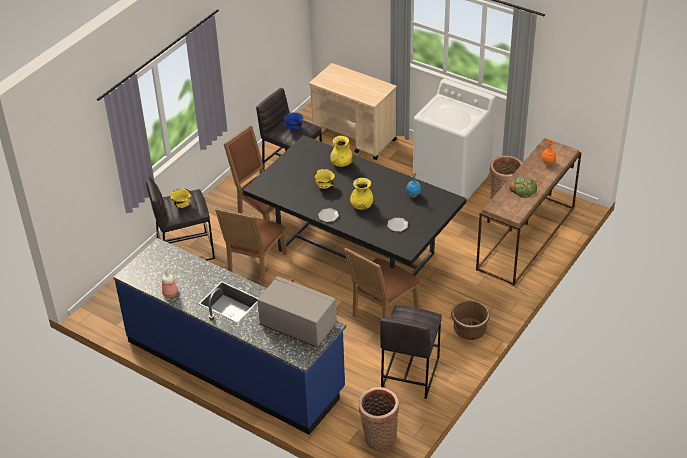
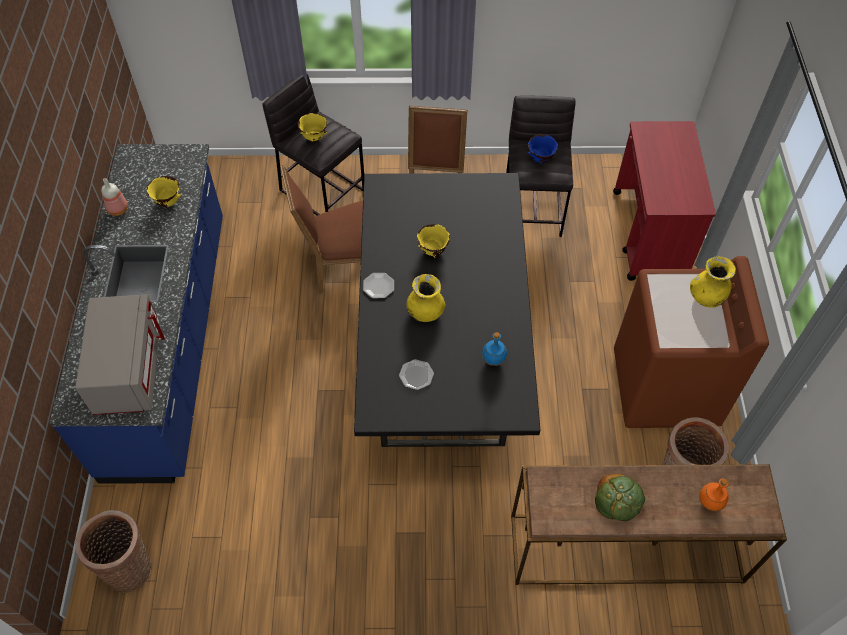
camera: 55 degrees right, 15 degrees up
beige cart [309,63,397,160] -> red cart [613,121,716,281]
yellow vase [330,136,353,167] -> yellow vase moved to [690,257,736,308]
brown chair [344,247,420,318] -> none
grey stool [380,305,442,399] -> none
white washing machine [413,79,496,201] -> brown washing machine [614,256,769,428]
brown planter [451,300,490,340] -> none
none -> yellow bowl [147,176,181,208]

